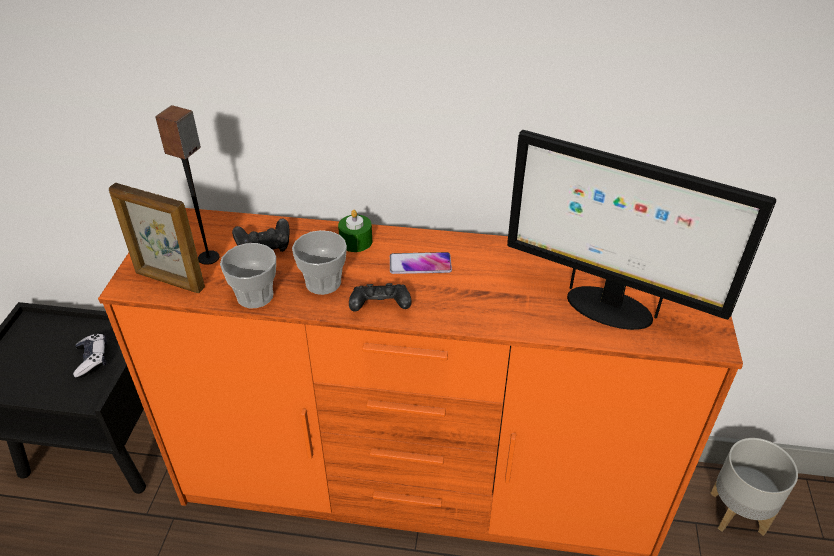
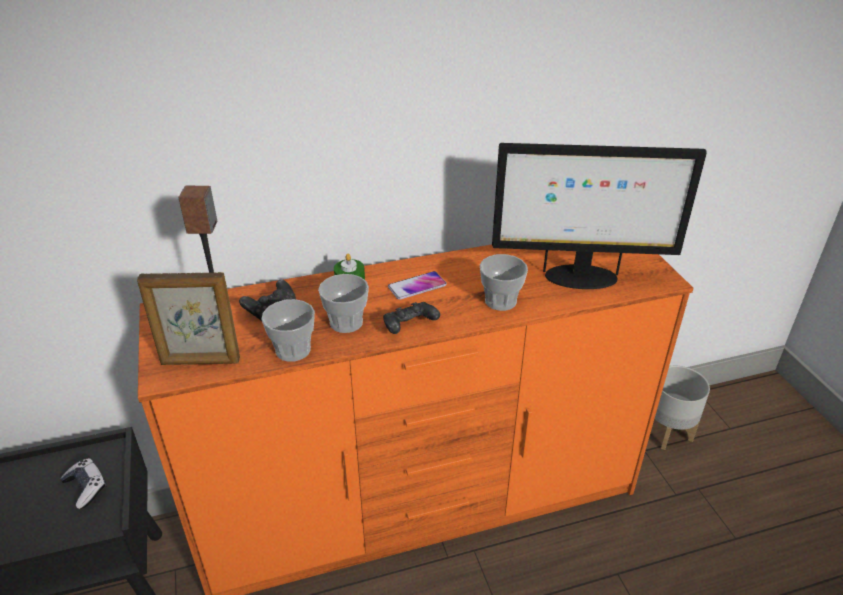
camera: 25 degrees left, 5 degrees down
none -> cup [480,254,528,311]

